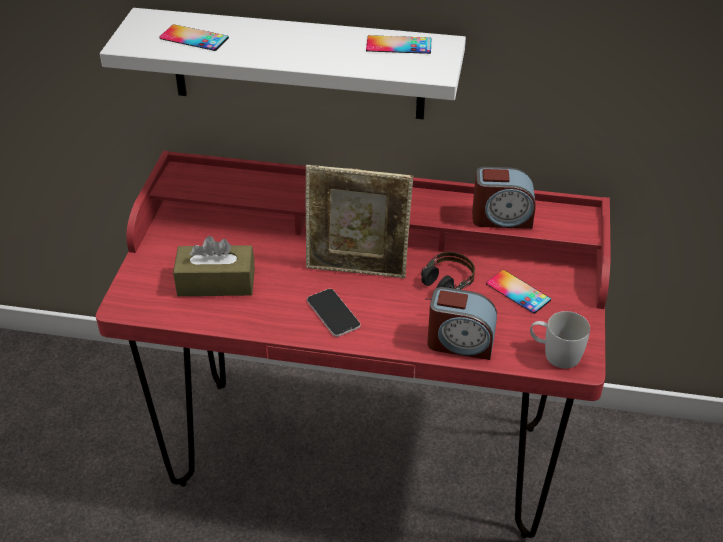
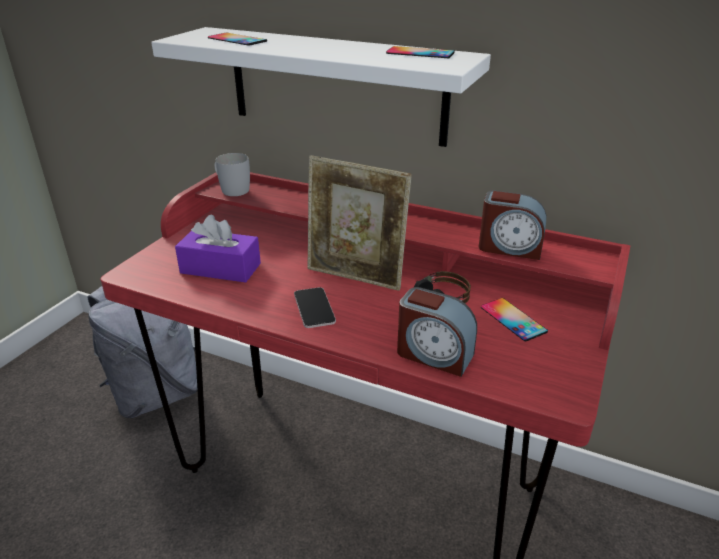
camera: 15 degrees right, 10 degrees down
brown tissue box [173,236,255,296] -> purple tissue box [175,215,261,283]
white mug [530,311,590,369] -> white mug moved to [214,153,250,196]
none -> grey backpack [87,286,198,418]

